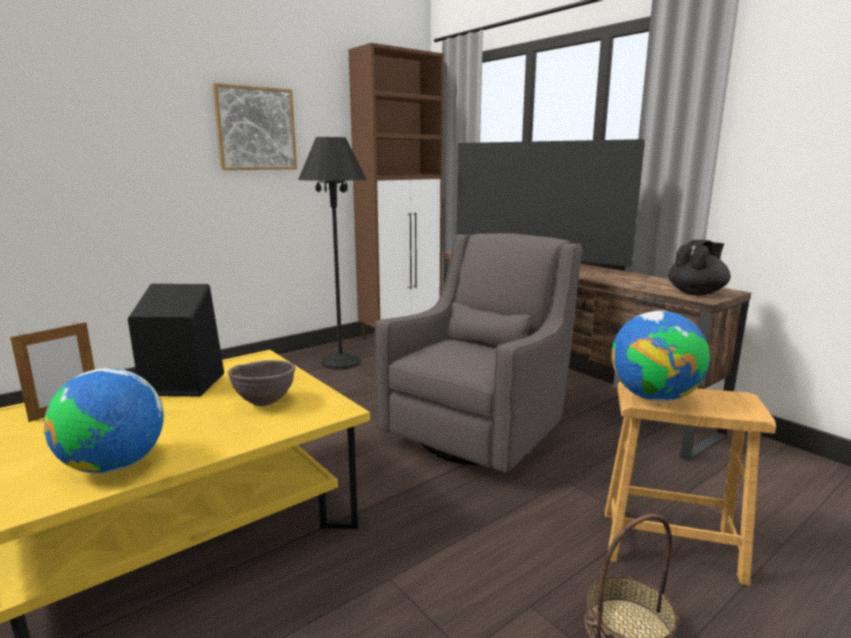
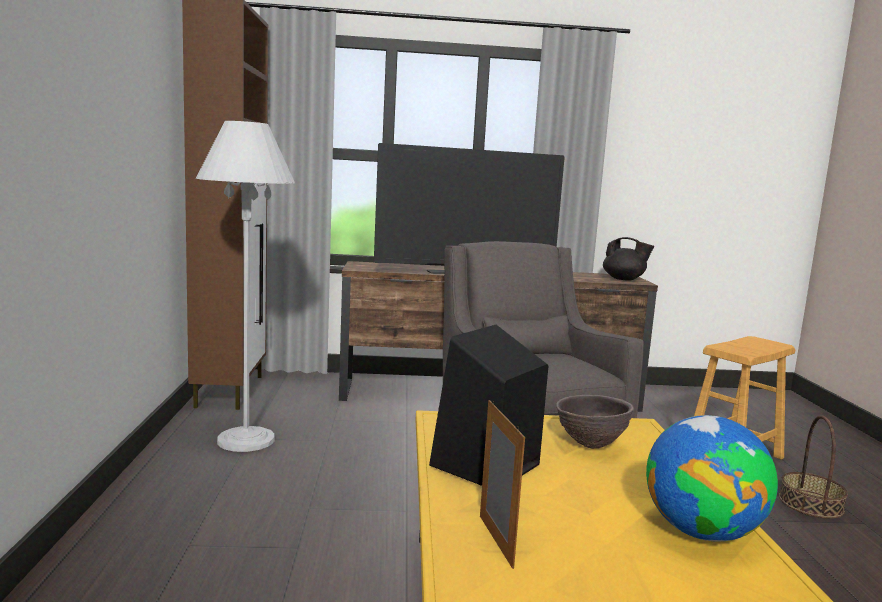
camera: 55 degrees left, 5 degrees down
picture [212,83,297,170] -> none
black floor lamp [298,137,366,370] -> white floor lamp [196,121,295,452]
globe [612,311,710,402] -> none
black teapot [668,240,730,295] -> black teapot turned 120 degrees clockwise [603,237,654,280]

